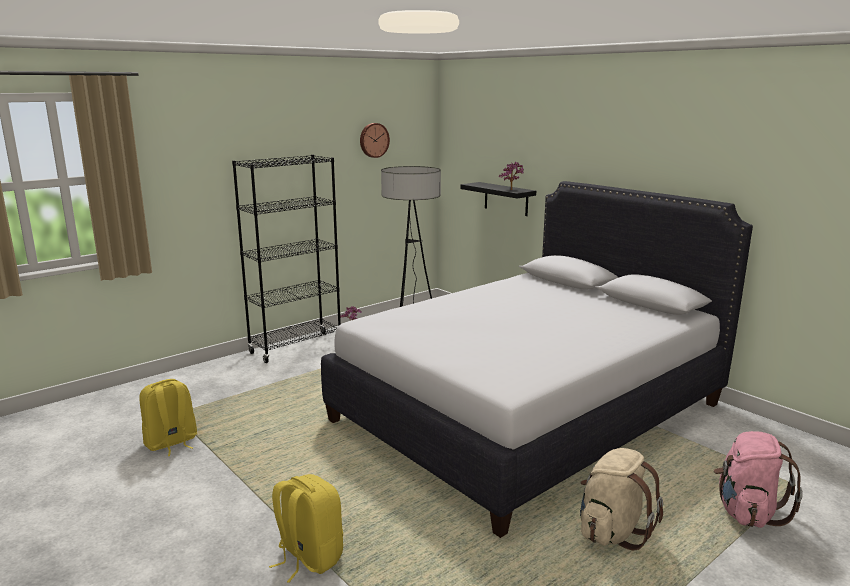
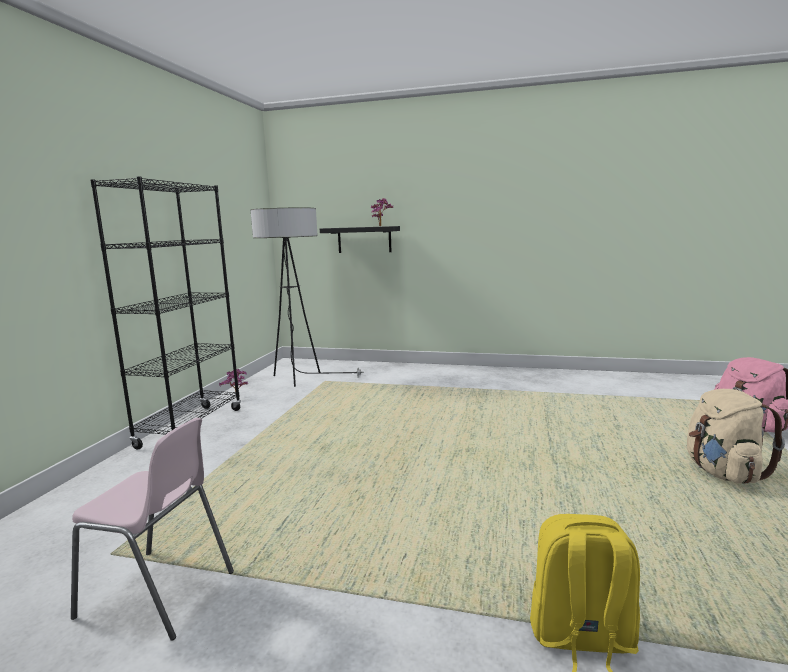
camera: 35 degrees left, 5 degrees down
yellow backpack [139,379,197,456] -> pink chair [71,418,234,641]
white bed [321,181,753,538] -> none
wall clock [360,123,390,158] -> none

